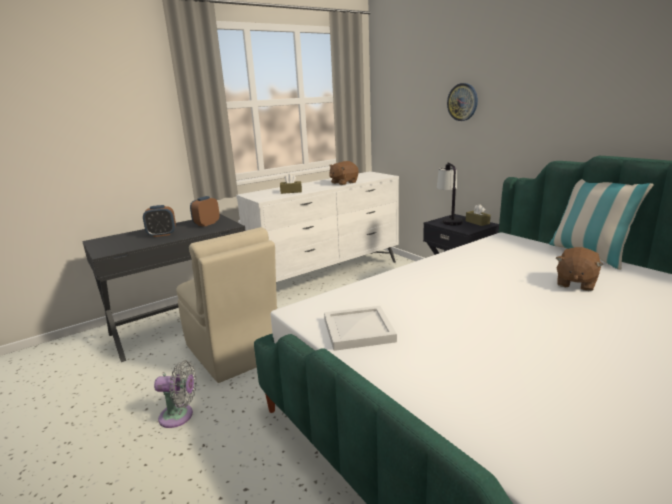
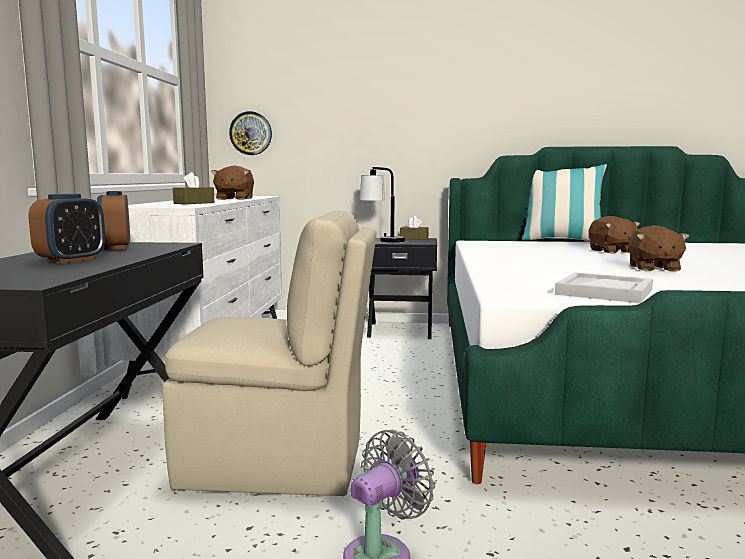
camera: 50 degrees left, 10 degrees down
wall clock [447,83,478,121] -> wall clock moved to [229,111,272,155]
none -> brown plush toy [628,225,689,272]

